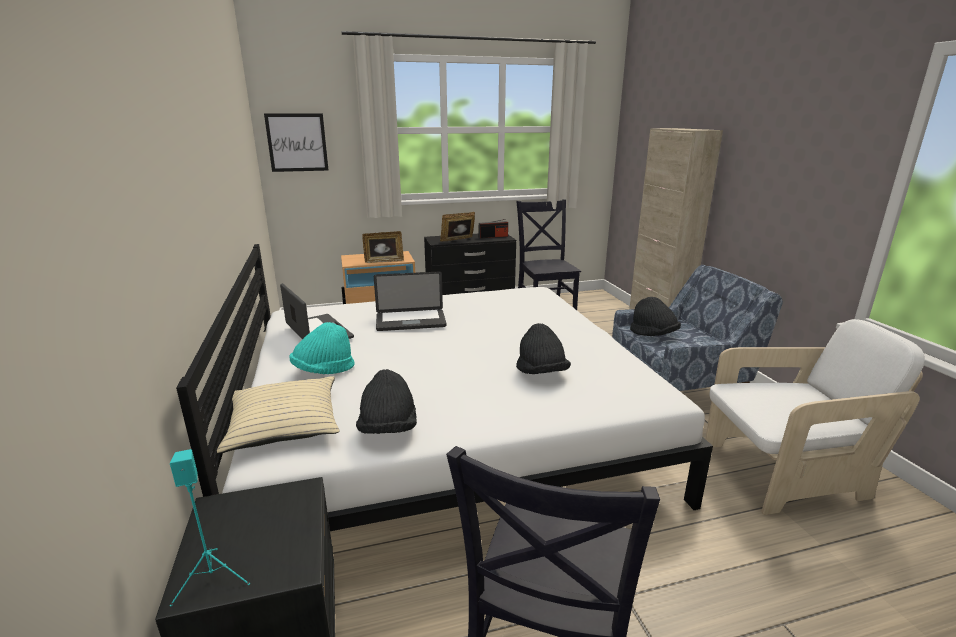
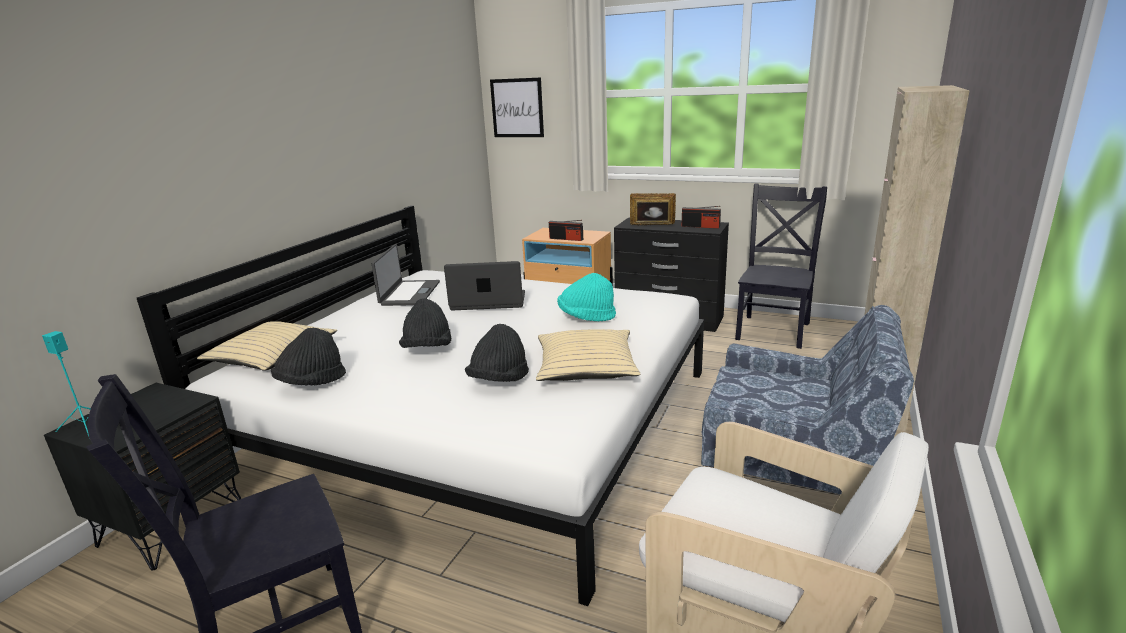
camera: 40 degrees right, 0 degrees up
turquoise hat [289,322,355,374] -> turquoise hat moved to [557,273,616,321]
picture frame [362,231,404,263] -> radio [549,220,583,241]
laptop [374,272,447,331] -> laptop turned 150 degrees clockwise [444,261,525,310]
black hat [630,297,681,336] -> black hat moved to [399,298,451,348]
none -> beige pillow [536,329,640,381]

